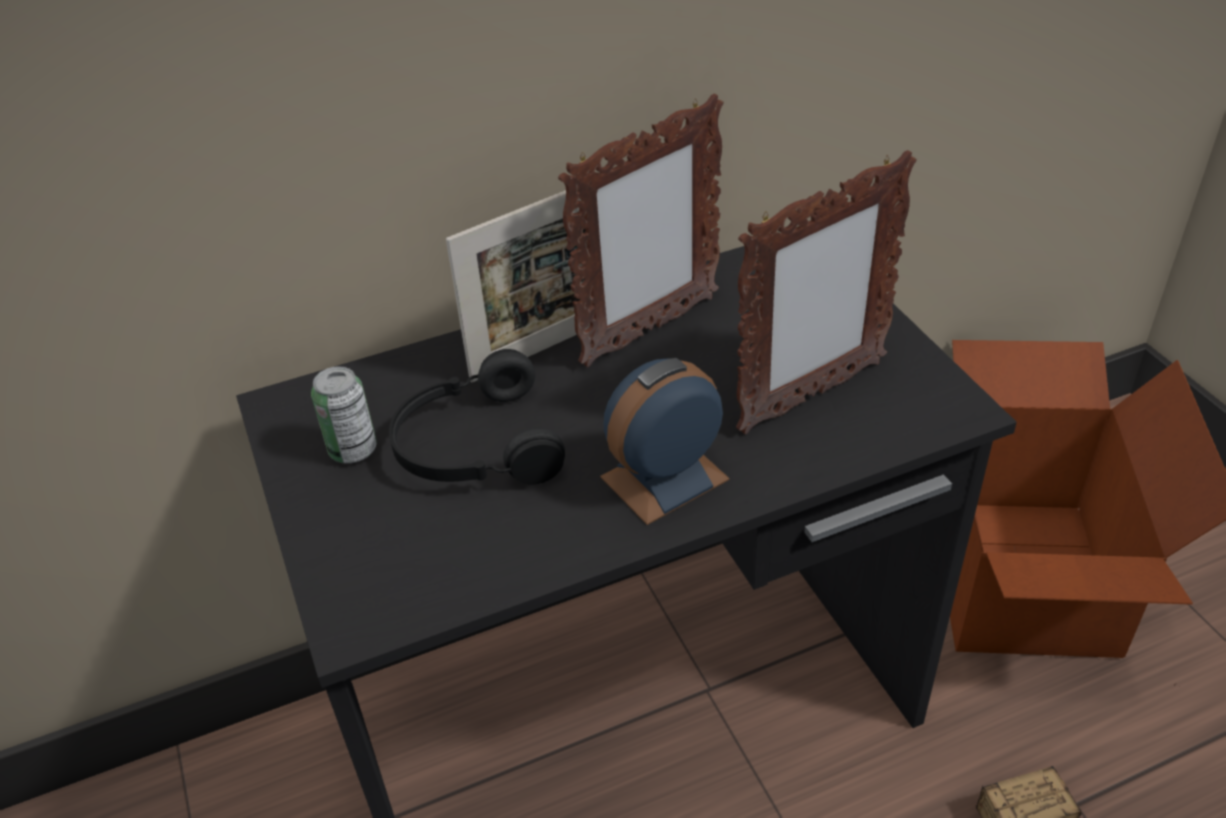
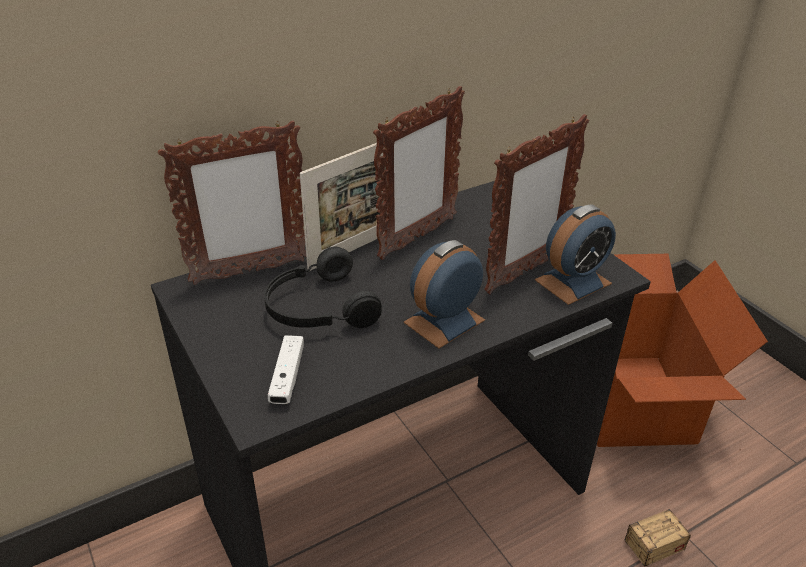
camera: 10 degrees left, 5 degrees down
can [311,366,377,463] -> none
none -> picture frame [158,120,306,285]
none -> white game controller [268,335,304,404]
none -> alarm clock [535,205,616,305]

